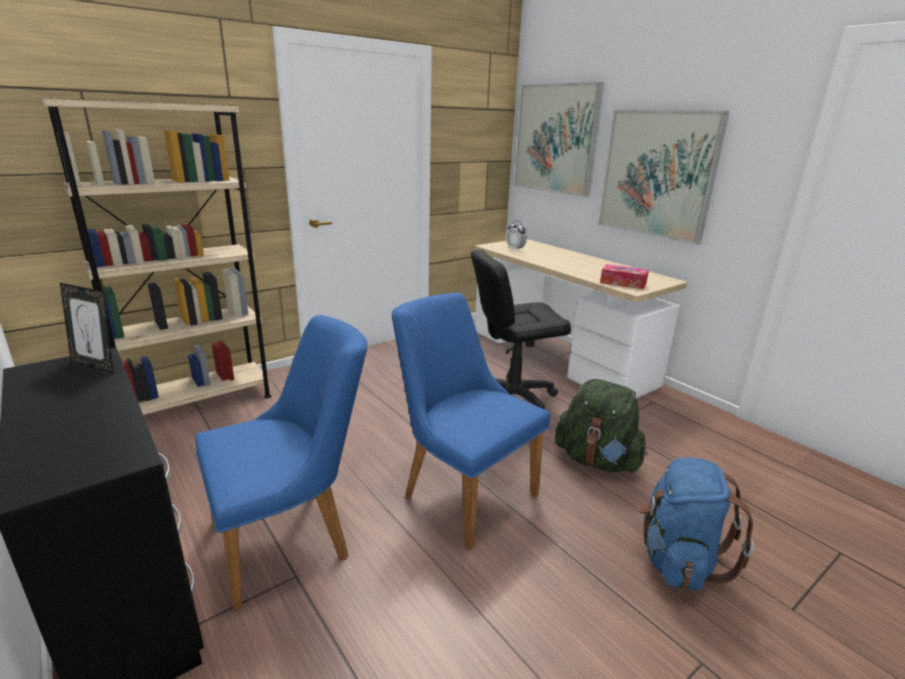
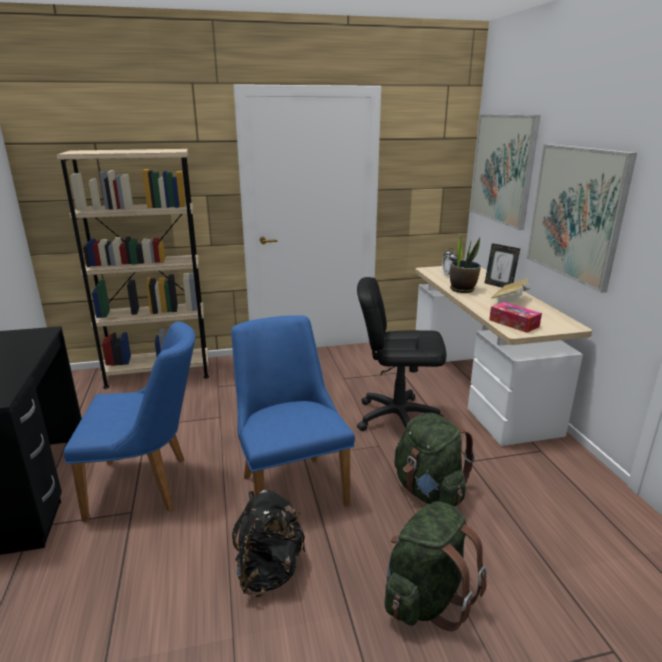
camera: 25 degrees right, 0 degrees up
picture frame [60,283,113,374] -> picture frame moved to [485,243,520,287]
blue backpack [638,458,754,591] -> green backpack [384,501,487,631]
none -> black backpack [232,490,305,597]
none -> potted plant [450,233,481,293]
none -> book [491,278,530,304]

